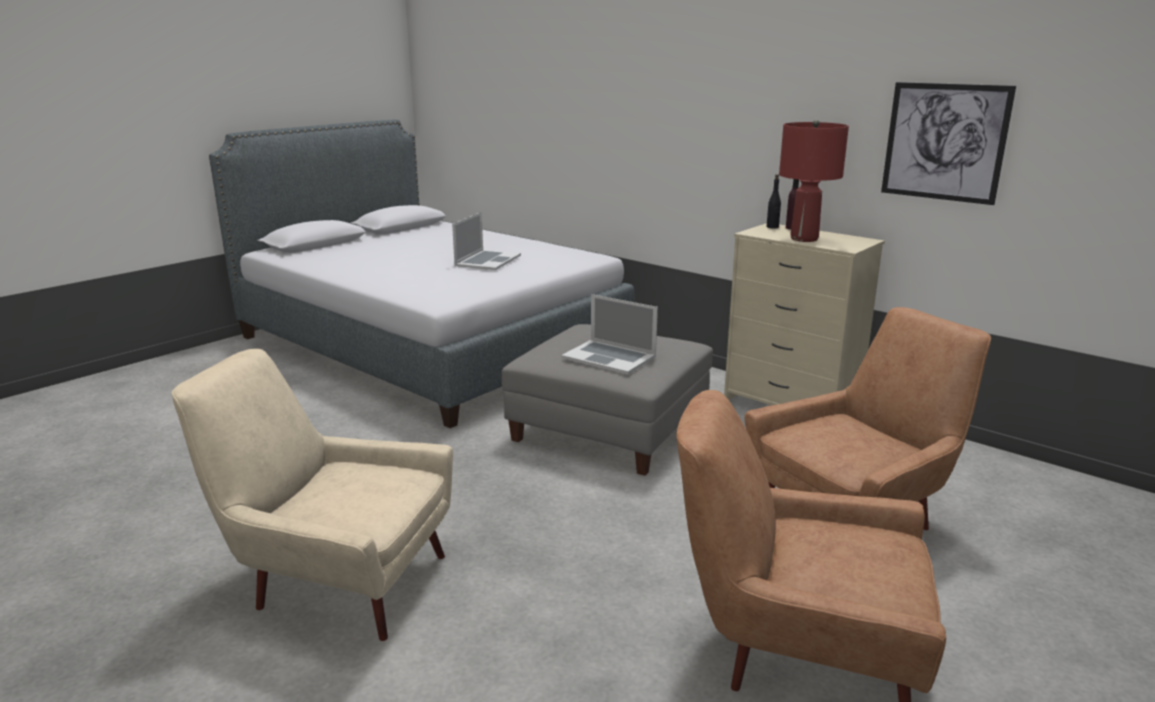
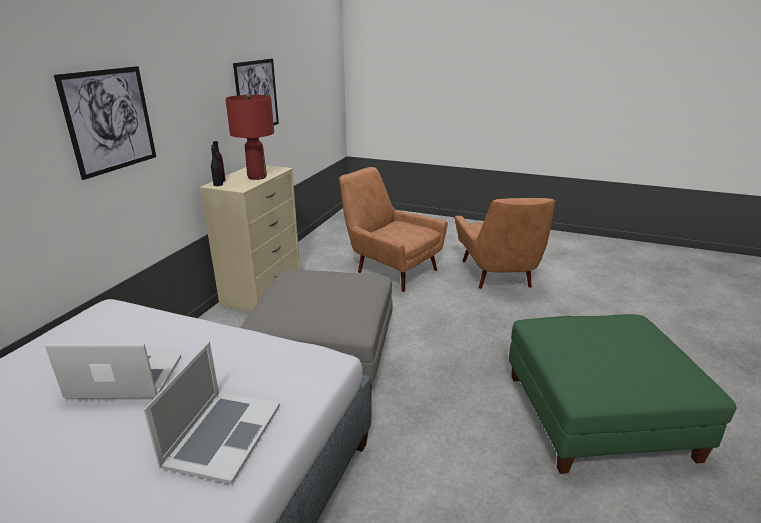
camera: 110 degrees left, 5 degrees up
beige armchair [172,349,453,641] -> green ottoman [509,314,737,474]
laptop [561,294,658,374] -> laptop moved to [143,342,280,484]
none -> picture [54,66,156,180]

